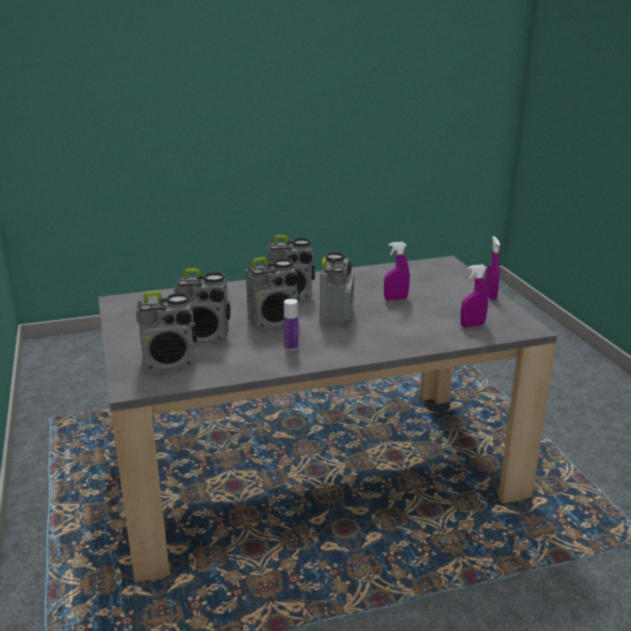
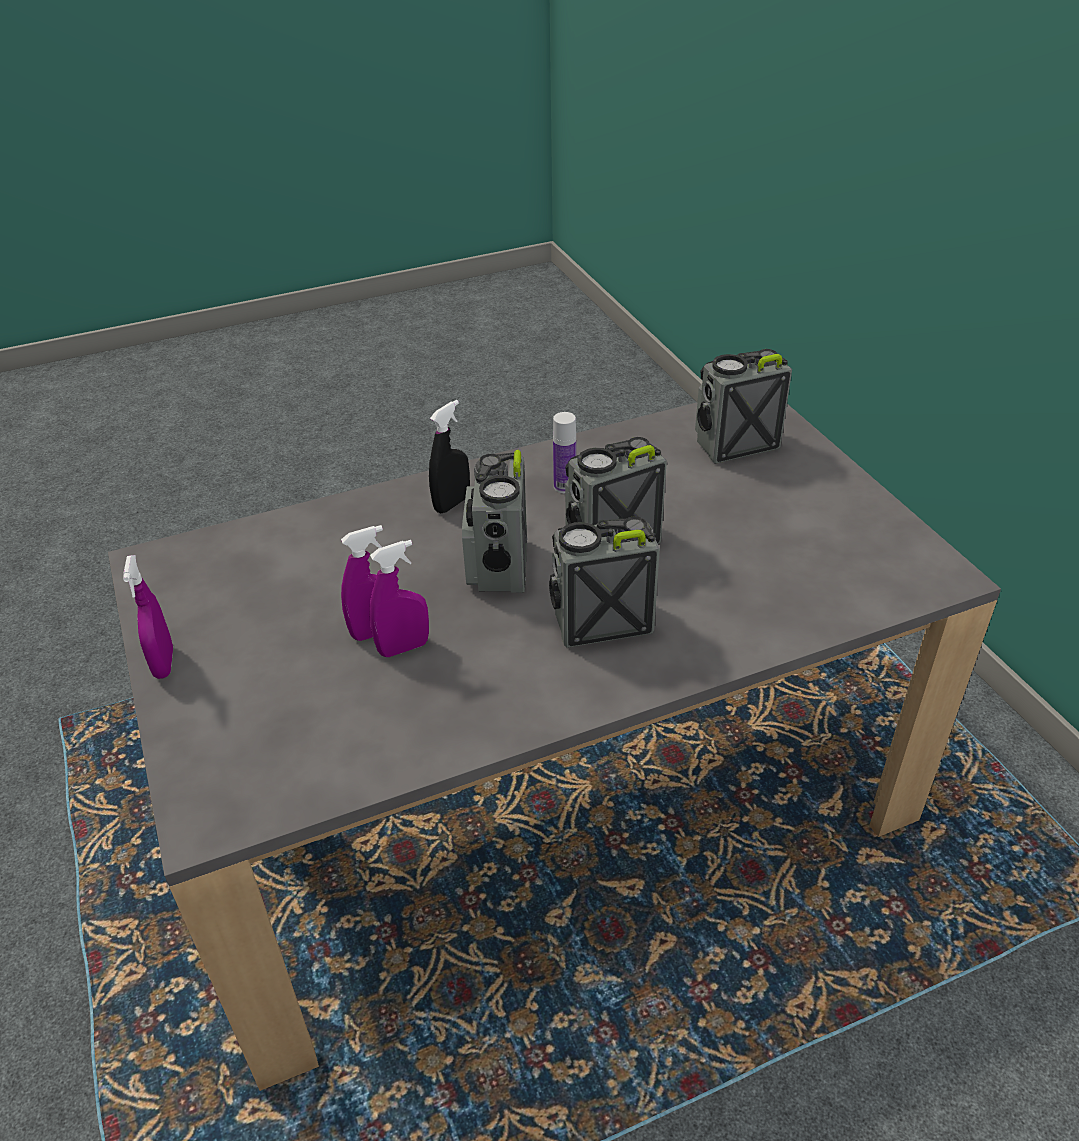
camera: 175 degrees right, 15 degrees up
radio [174,269,230,343] -> none
purple spray bottle [461,264,488,327] -> purple spray bottle moved to [369,540,429,657]
none -> black spray bottle [429,400,470,513]

